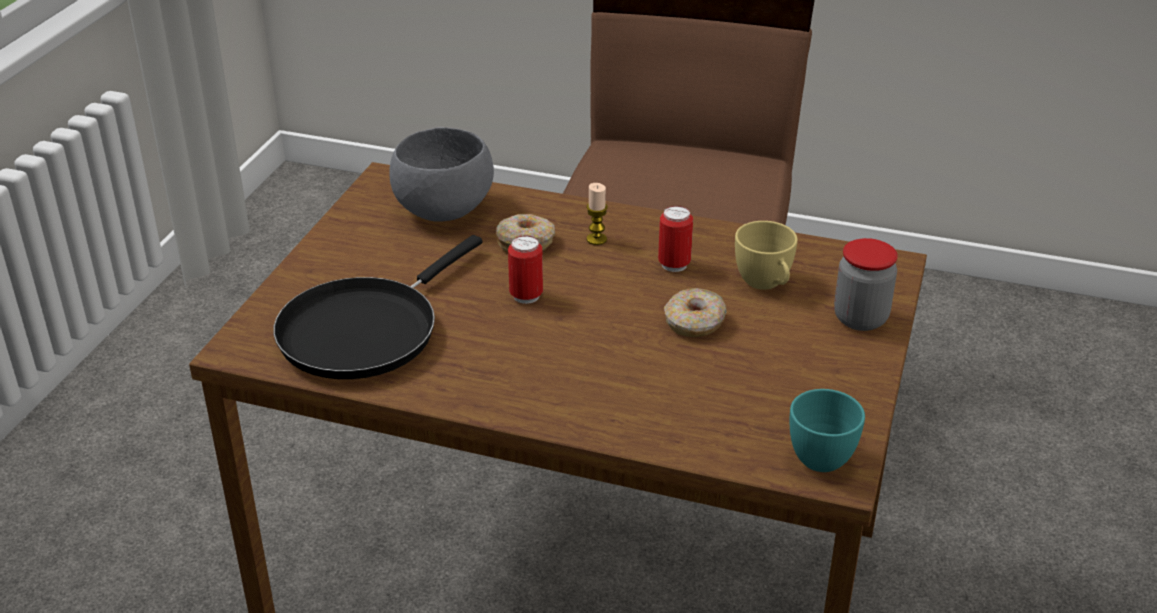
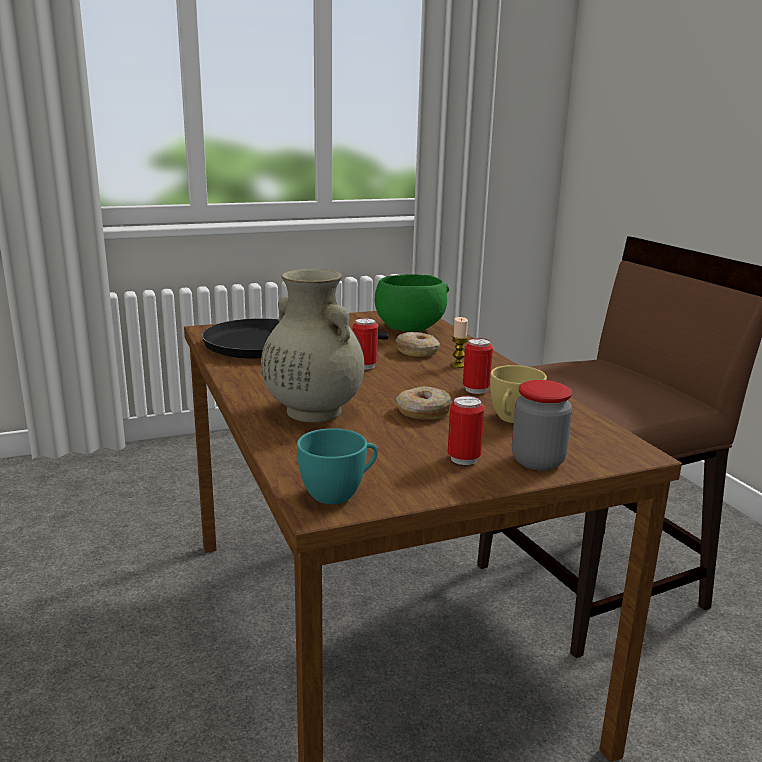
camera: 50 degrees right, 15 degrees down
grey bowl [389,127,494,222] -> green bowl [375,274,449,332]
none -> beige vase [261,269,365,423]
none -> can [448,395,484,465]

